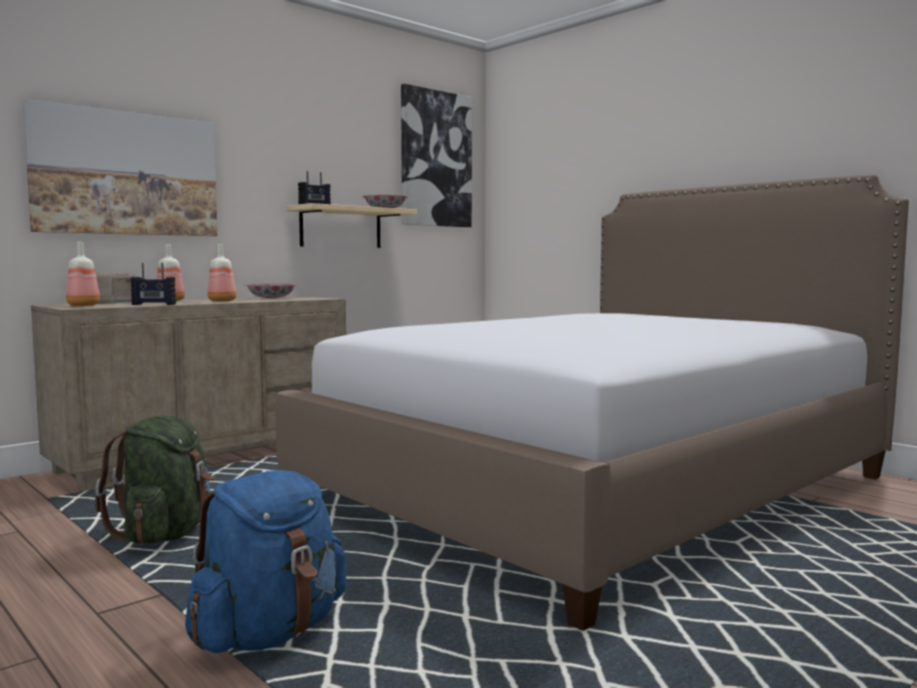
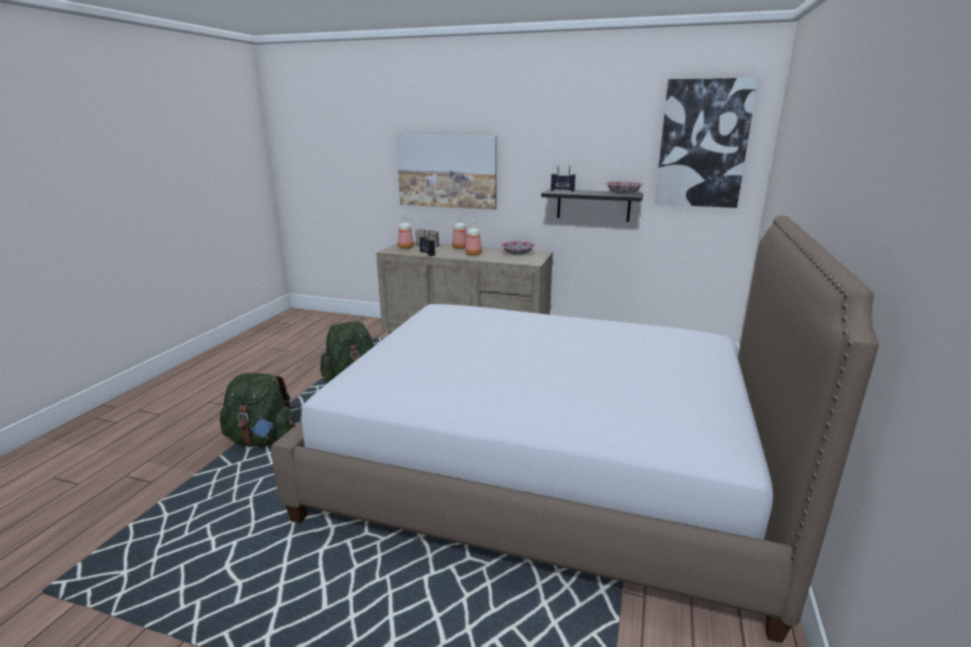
camera: 60 degrees right, 15 degrees up
blue backpack [185,470,346,653] -> green backpack [220,373,295,447]
beige shelf [286,203,417,248] -> black shelf [541,189,643,222]

